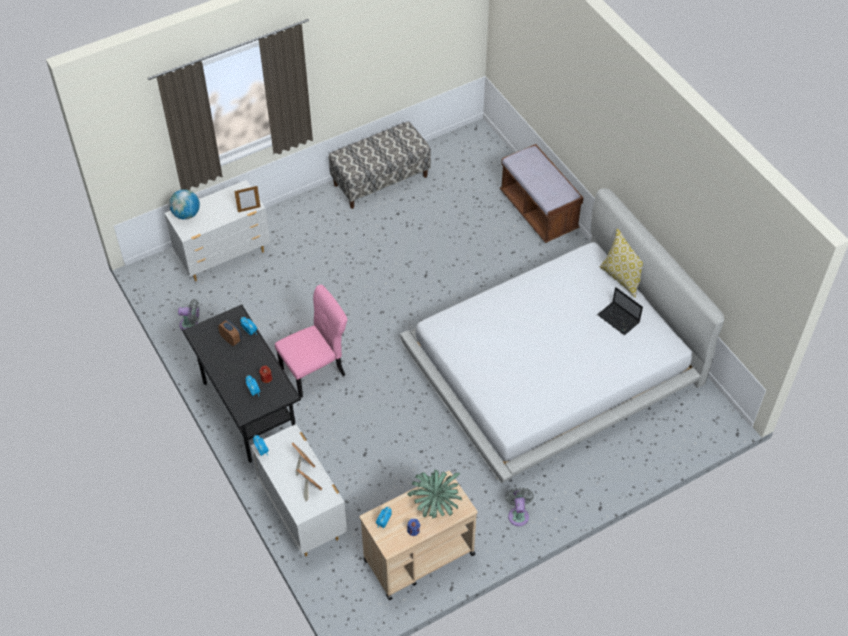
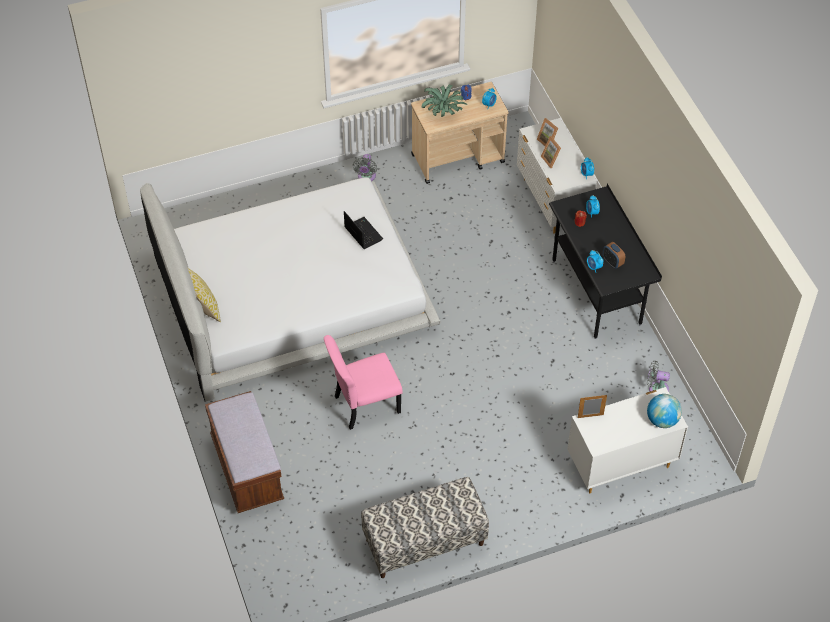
camera: 170 degrees left, 0 degrees up
pink chair [275,285,348,398] -> pink chair moved to [324,335,403,430]
laptop [597,287,643,335] -> laptop moved to [344,211,383,249]

